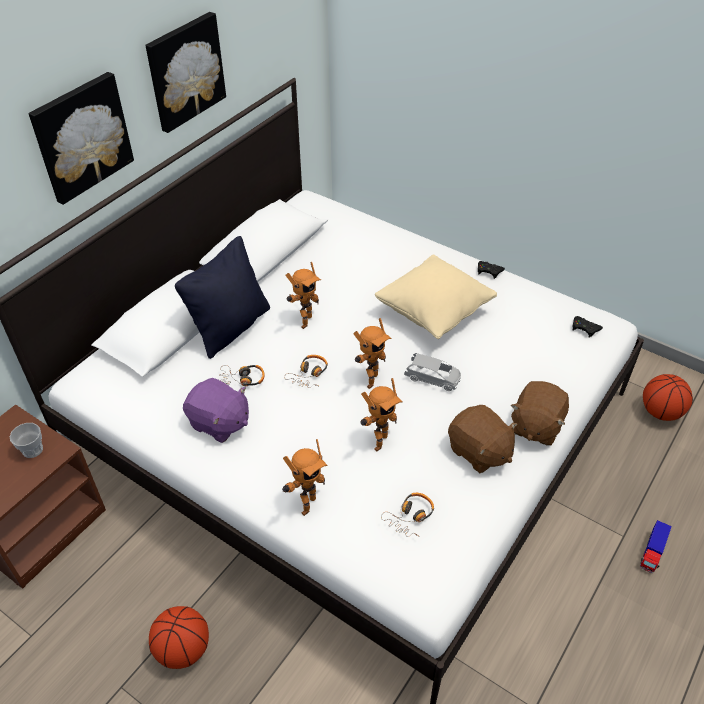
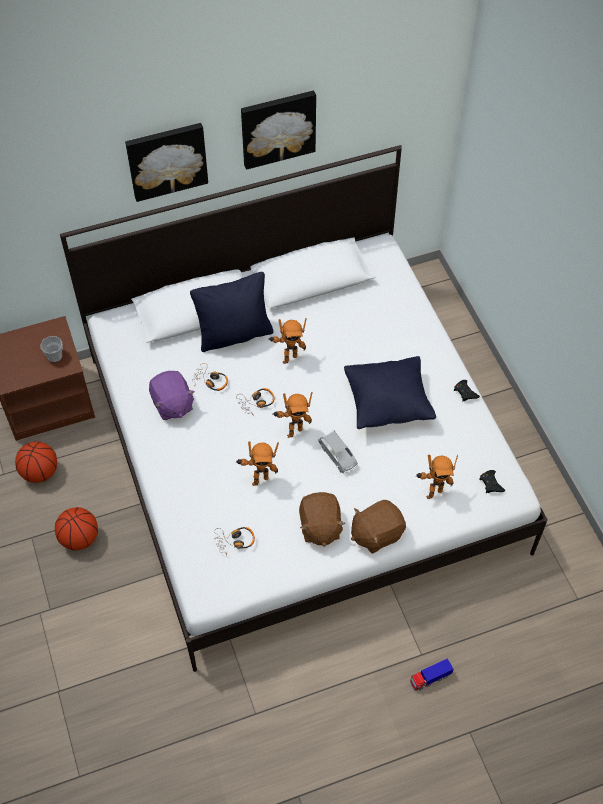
camera: 35 degrees right, 10 degrees up
toy robot [282,439,327,516] -> toy robot moved to [417,455,458,499]
beige pillow [375,255,497,339] -> black pillow [344,356,436,429]
basketball [643,374,693,421] -> basketball moved to [15,442,57,483]

